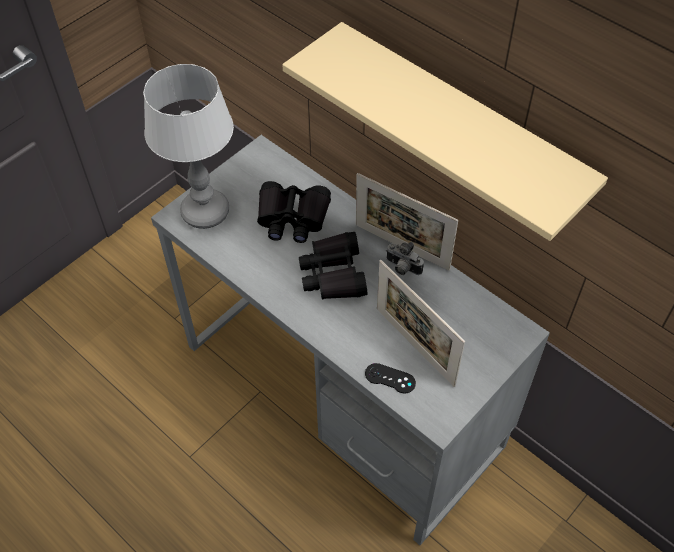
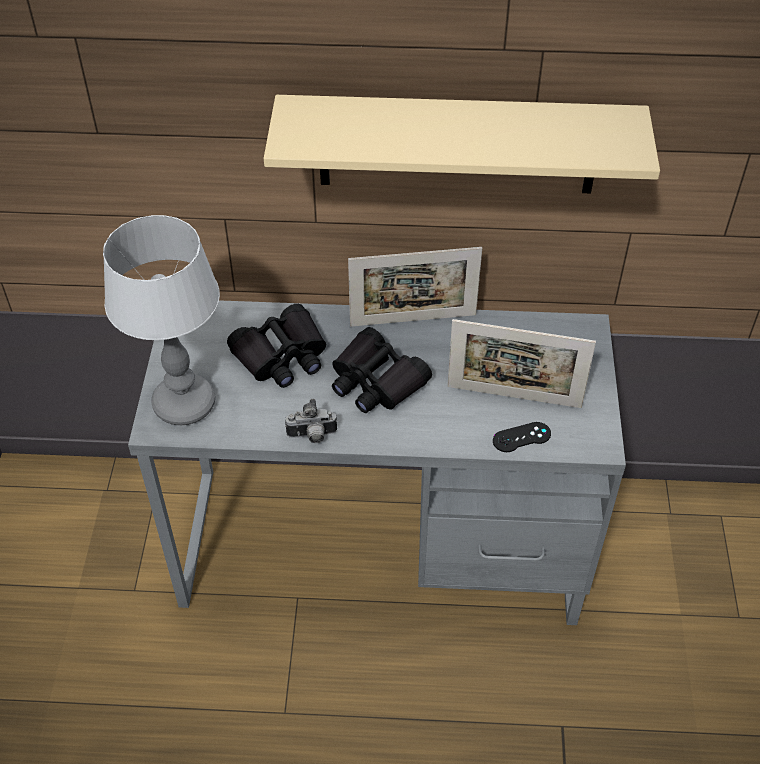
camera: 40 degrees left, 5 degrees down
camera [386,242,424,275] -> camera moved to [285,399,337,443]

